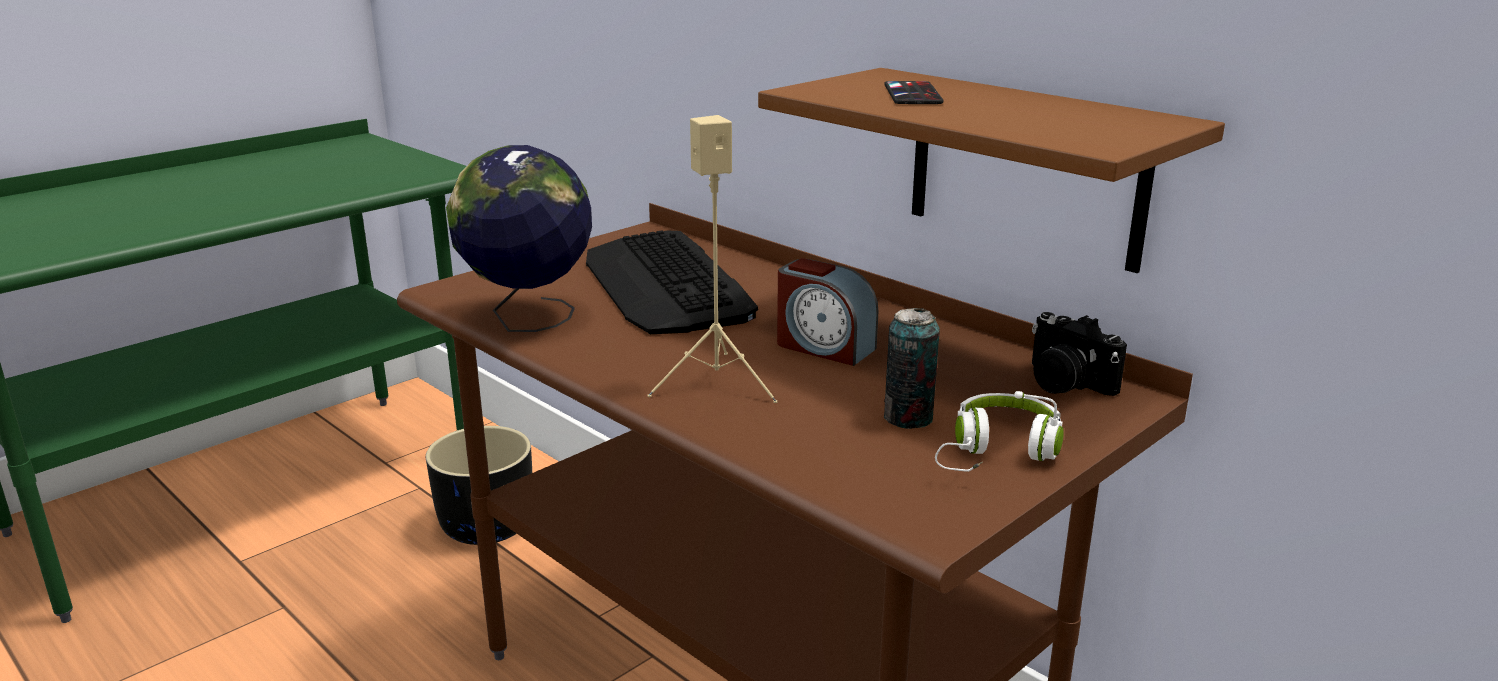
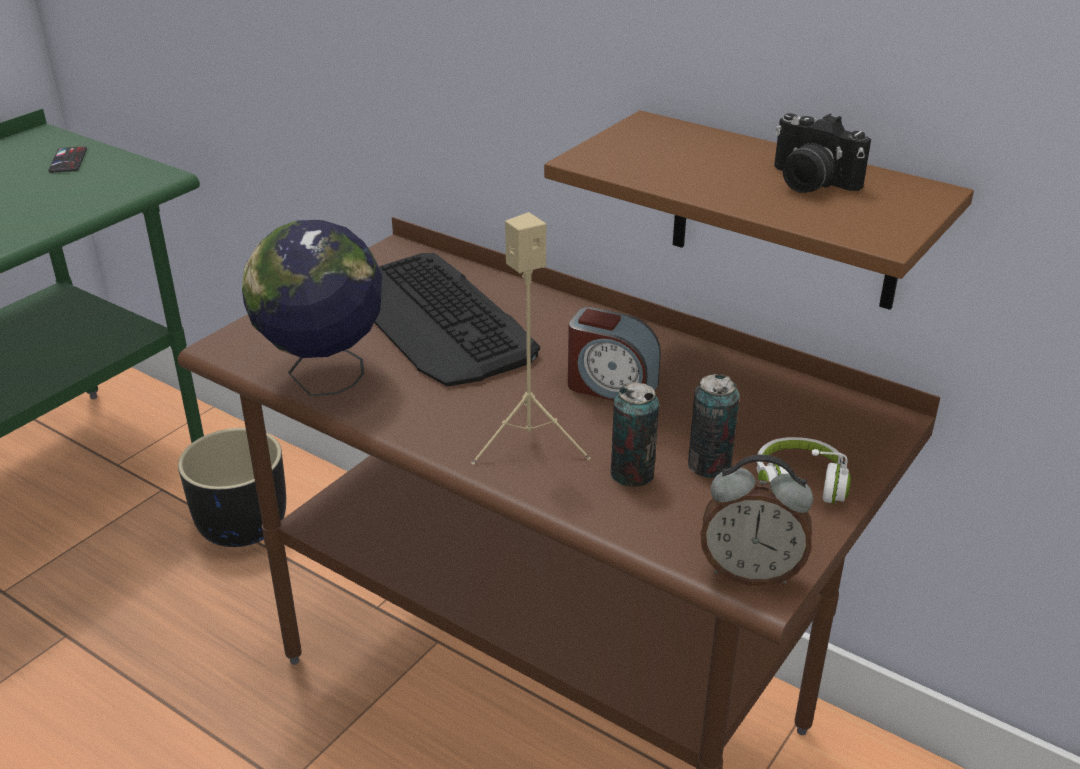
camera: 10 degrees left, 10 degrees up
phone [885,81,943,104] -> phone moved to [48,146,87,173]
camera [1032,312,1127,396] -> camera moved to [774,113,871,193]
none -> can [611,382,659,487]
none -> alarm clock [701,455,813,586]

